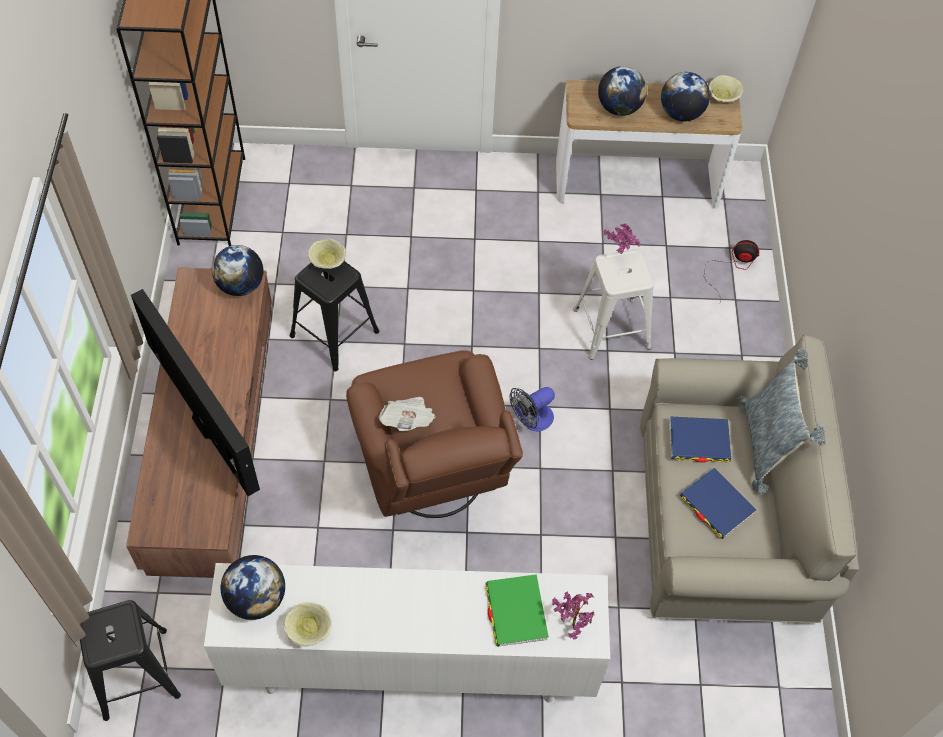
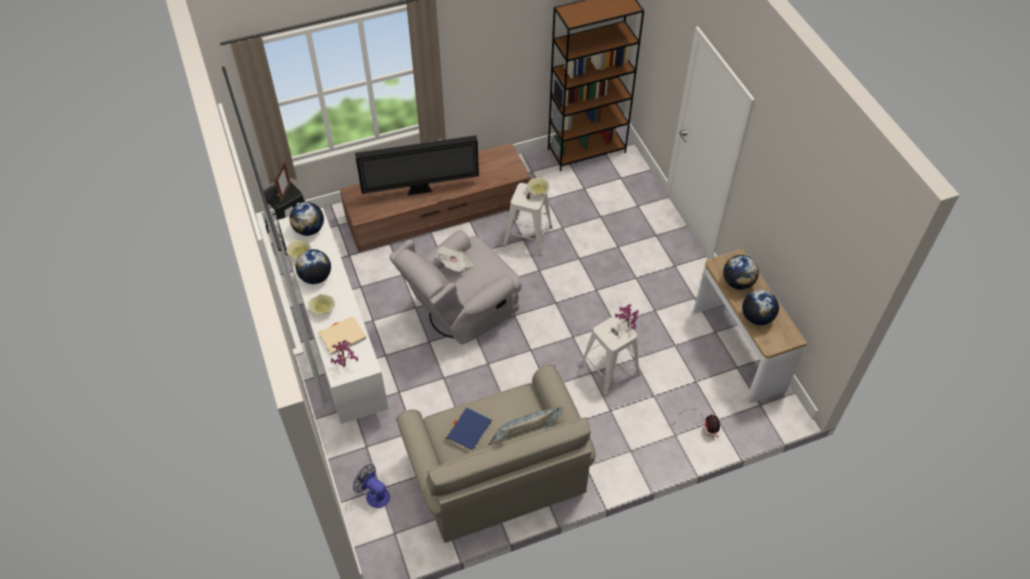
camera: 70 degrees right, 5 degrees down
television [131,289,260,496] -> television turned 45 degrees clockwise [355,135,479,196]
globe [212,245,263,296] -> globe moved to [295,249,331,284]
black stool [290,261,380,372] -> white stool [503,183,553,256]
brown armchair [346,350,523,518] -> grey armchair [389,230,522,344]
green book [485,574,549,647] -> beige book [319,317,366,355]
fan [509,387,555,432] -> fan moved to [353,464,390,508]
blue book [669,417,731,462] -> none
beige bowl [709,75,743,103] -> beige bowl moved to [308,294,335,315]
none -> picture frame [275,161,291,202]

